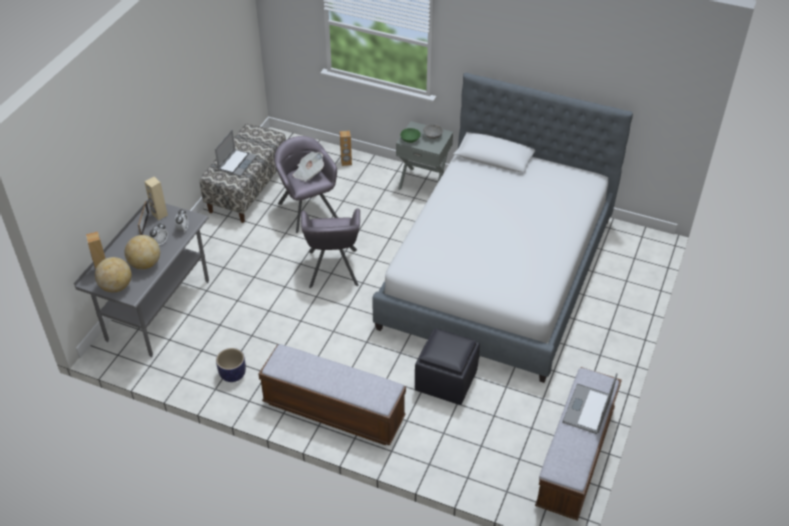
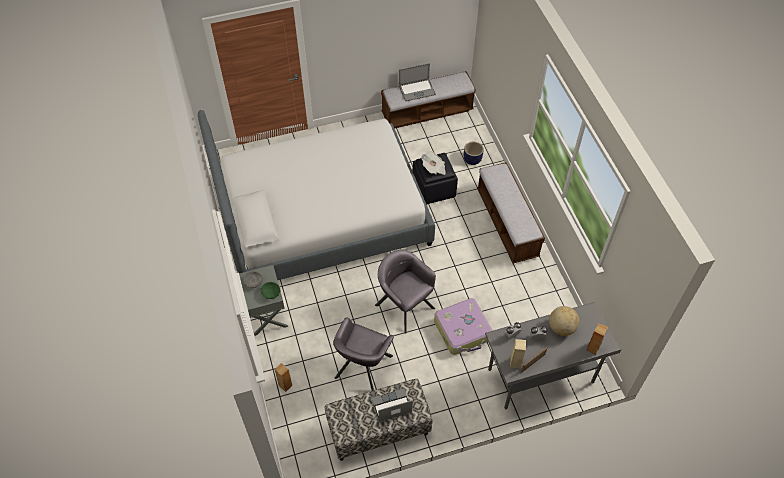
camera: 130 degrees left, 10 degrees up
globe [95,257,132,292] -> none
planter [216,348,246,382] -> planter moved to [464,142,484,165]
newspaper [293,152,324,182] -> newspaper moved to [421,151,446,175]
grey armchair [301,208,360,288] -> grey armchair turned 90 degrees counterclockwise [375,249,436,334]
none -> suitcase [434,298,493,355]

